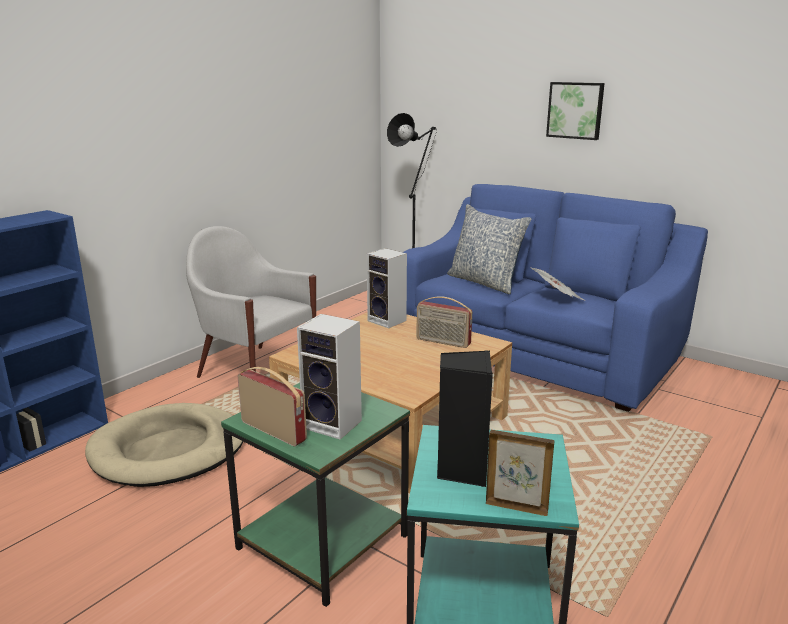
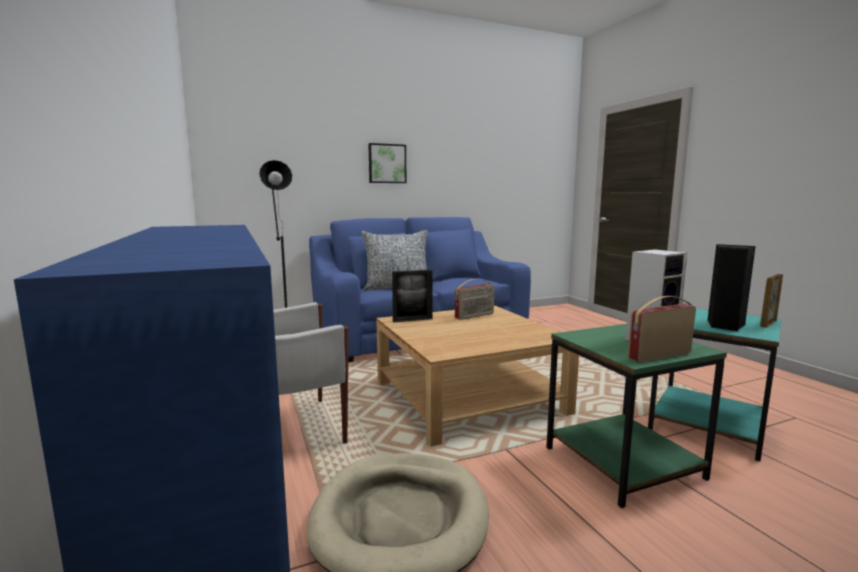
camera: 60 degrees left, 10 degrees down
speaker [367,248,407,328] -> picture frame [392,270,432,322]
newspaper [531,268,586,301] -> none

